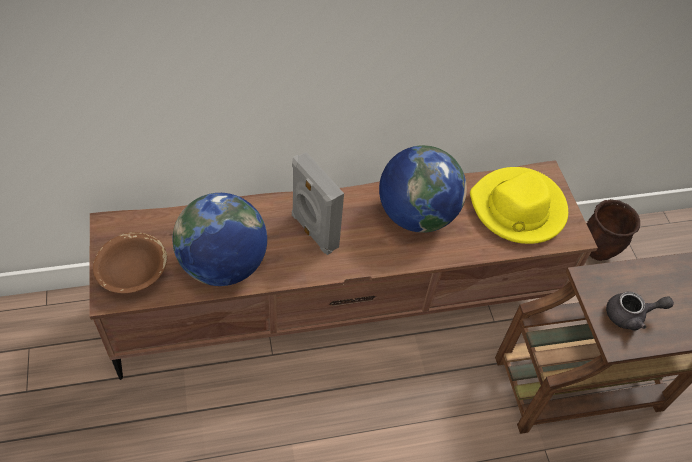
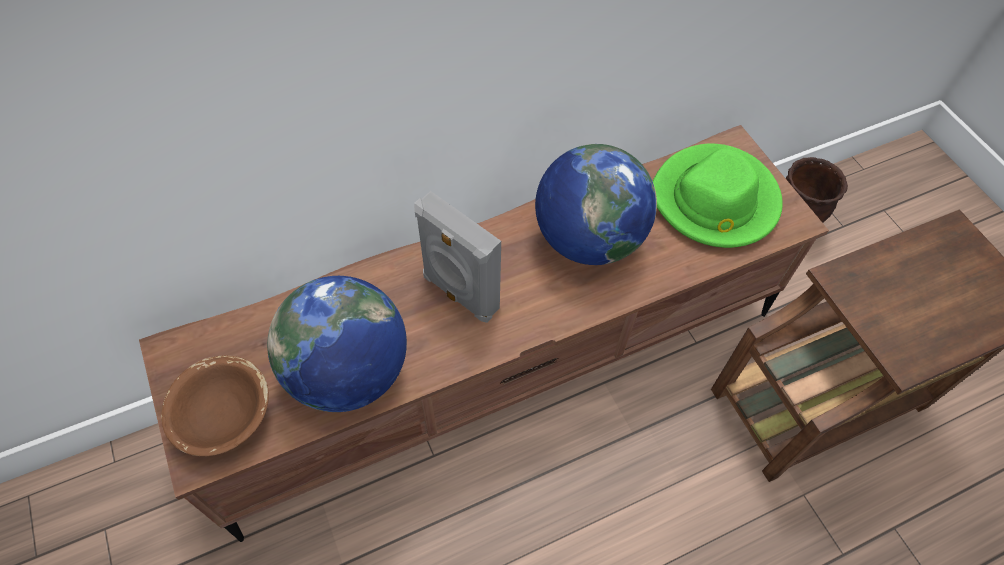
camera: 10 degrees left, 5 degrees up
yellow hat [470,167,568,244] -> green hat [653,144,783,248]
grey teapot [606,291,674,331] -> none

